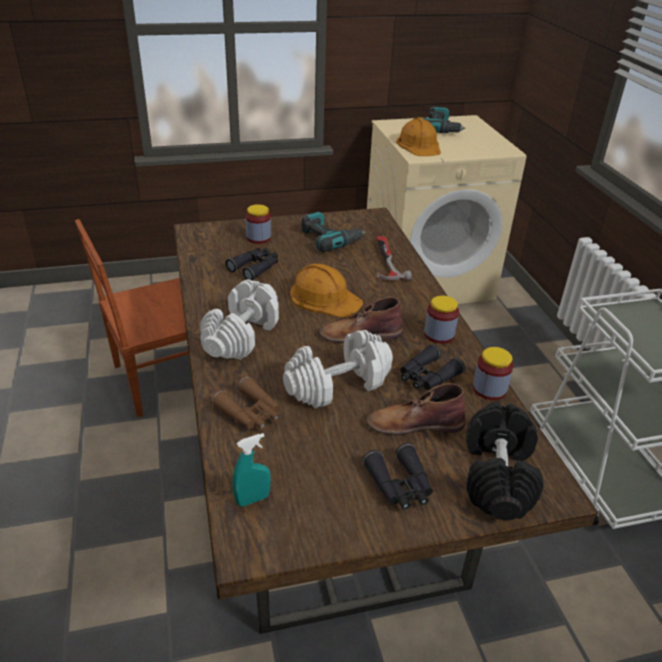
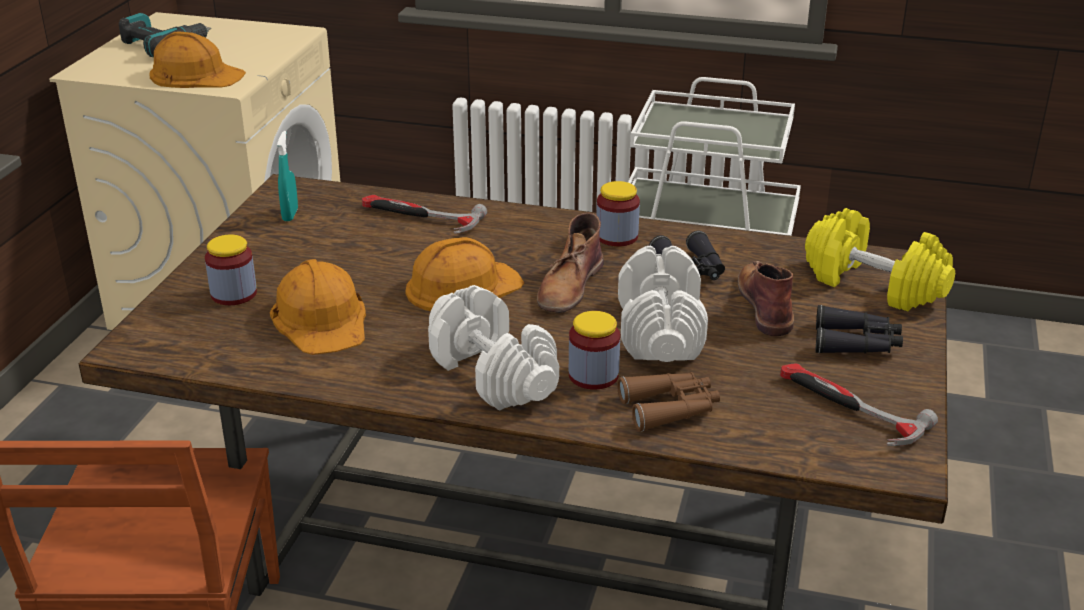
camera: 60 degrees left, 5 degrees down
black binoculars [225,248,278,281] -> orange hard hat [270,259,366,355]
turquoise spray bottle [233,433,271,506] -> turquoise spray bottle moved to [277,131,298,221]
power drill [302,212,366,252] -> none
brown boot [366,383,466,435] -> brown boot turned 150 degrees clockwise [738,261,794,336]
black dumbbell [466,402,544,521] -> yellow dumbbell [805,208,955,311]
jar [473,347,513,400] -> jar moved to [569,311,620,390]
none -> hammer [780,363,938,446]

